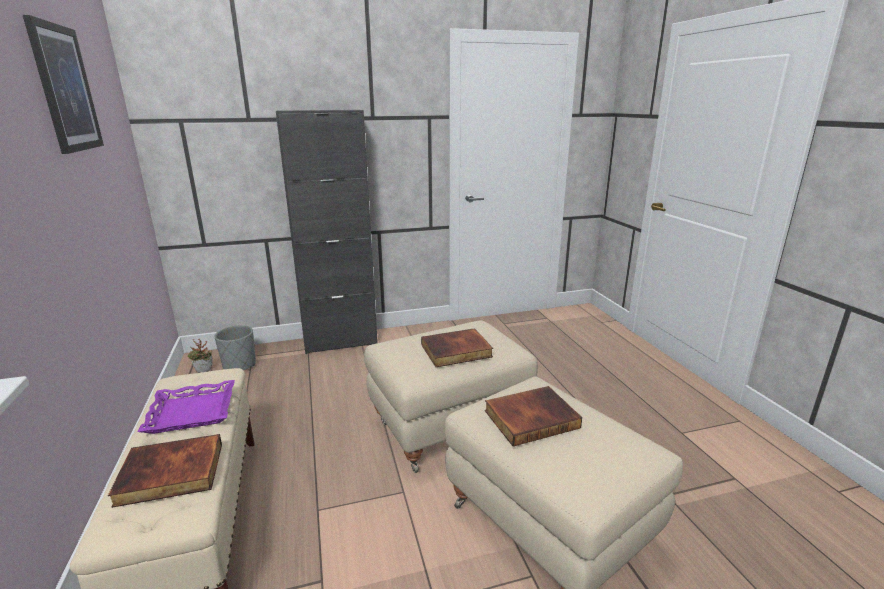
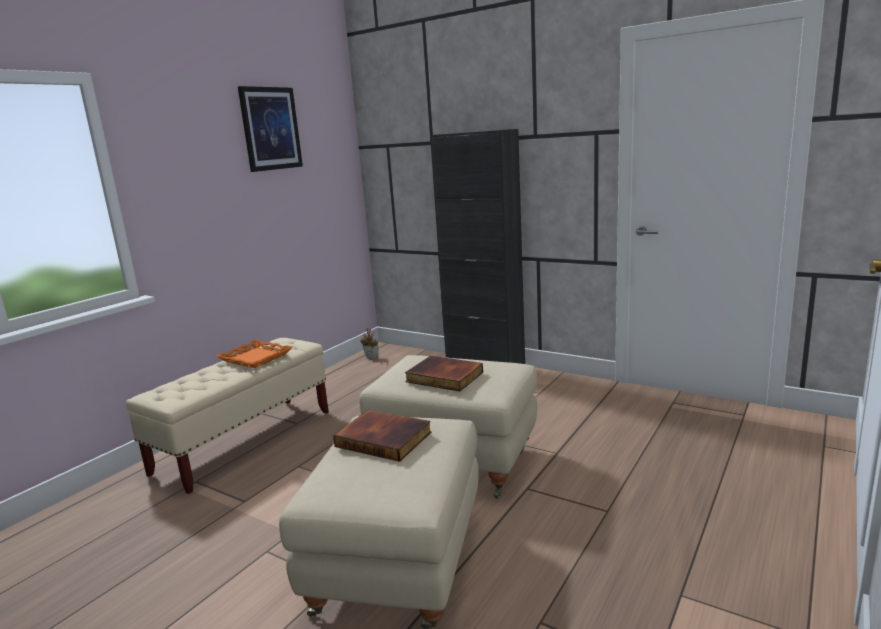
camera: 50 degrees right, 5 degrees down
book [108,434,222,508] -> none
purple tray [137,380,235,434] -> orange tray [216,340,293,368]
grey planter [214,325,256,370] -> none

